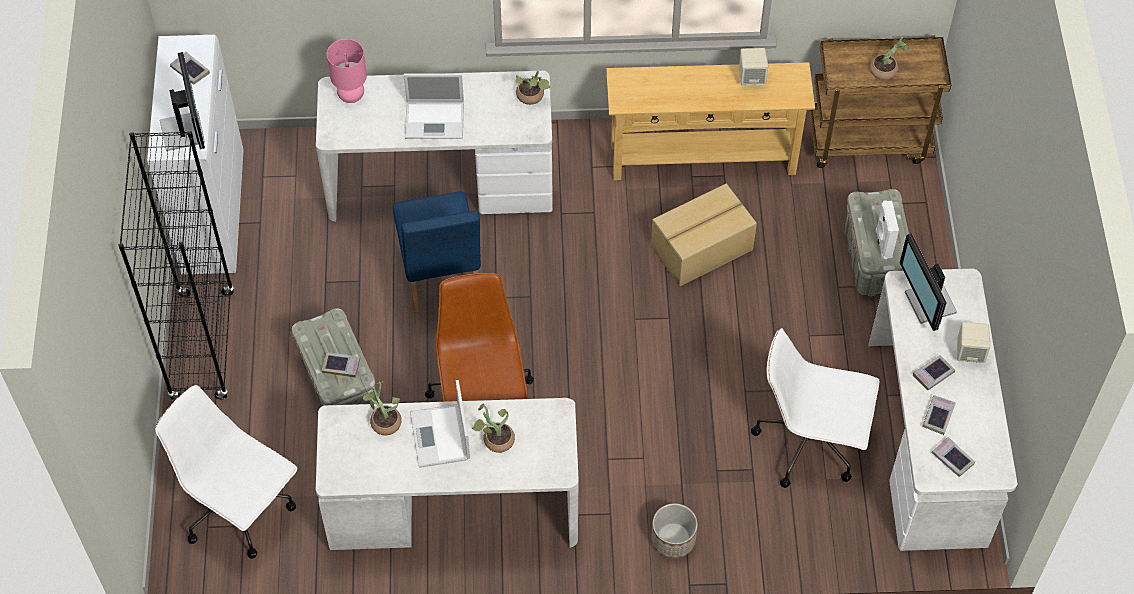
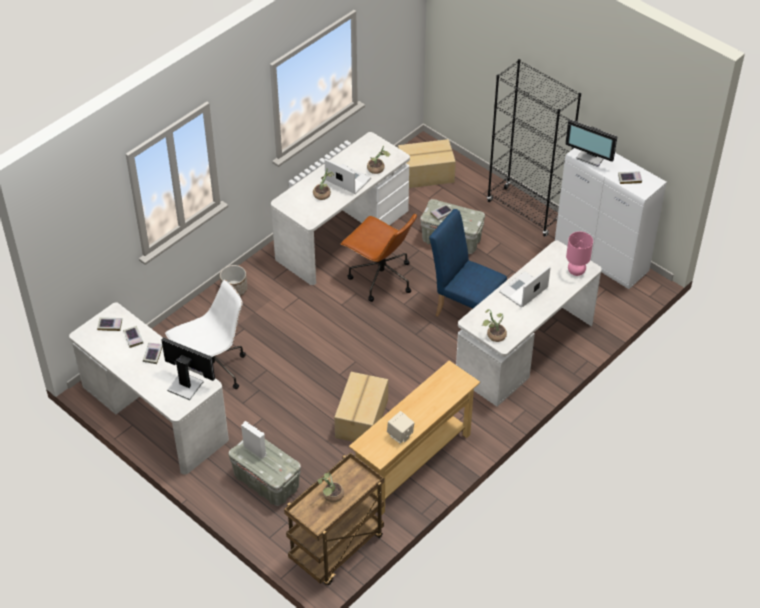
camera: 135 degrees right, 10 degrees down
white office chair [155,385,298,559] -> cardboard box [398,139,456,188]
beige speaker [957,322,990,363] -> none

